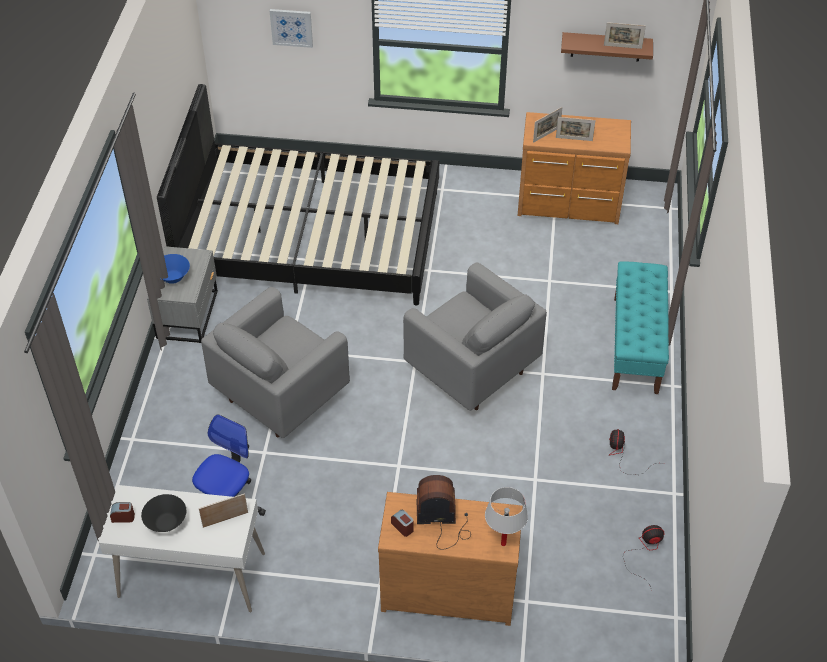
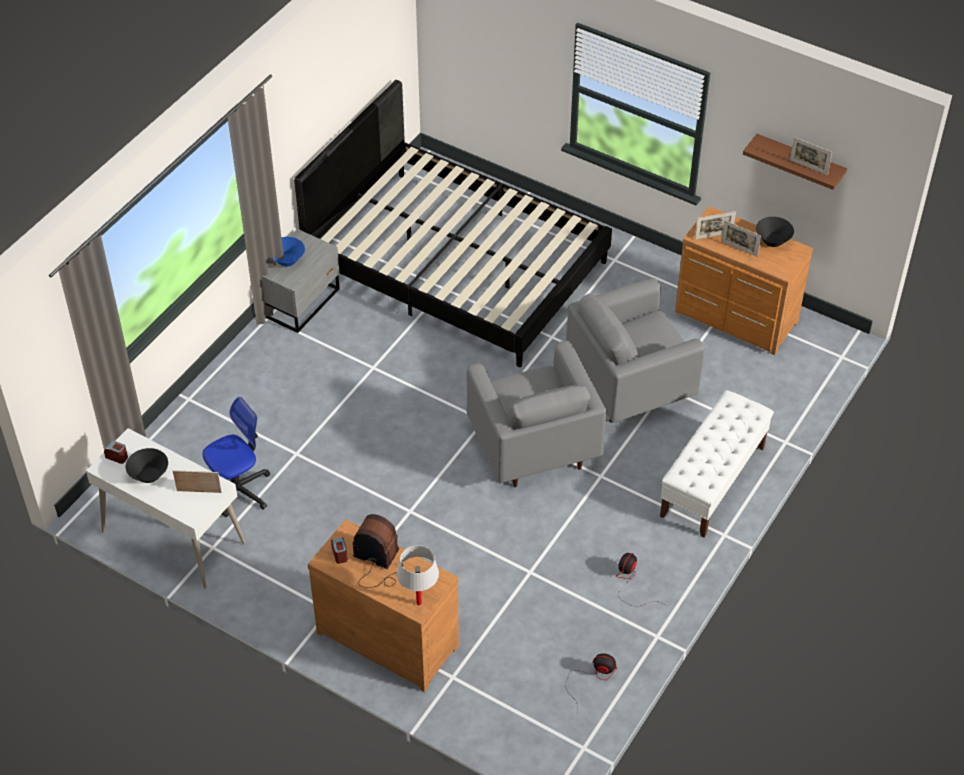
camera: 25 degrees right, 0 degrees up
grey armchair [201,287,350,438] -> grey armchair moved to [566,278,705,423]
picture [270,9,313,48] -> none
turquoise bench [612,261,669,394] -> white bench [660,390,774,537]
none -> black bowl [756,217,794,247]

